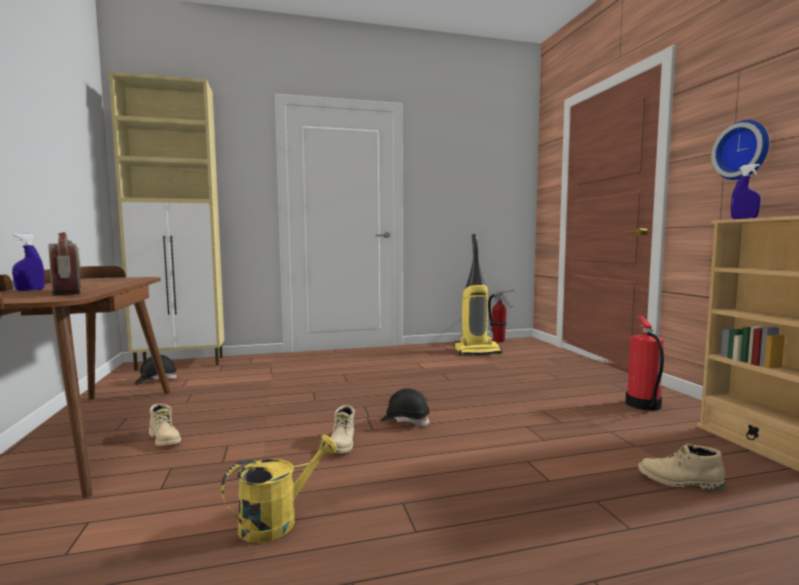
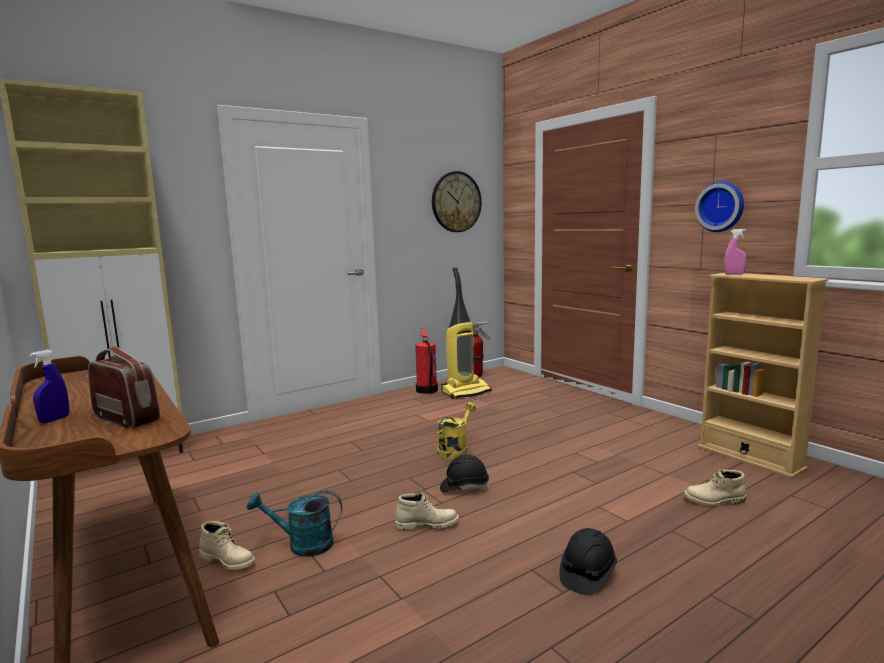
camera: 20 degrees left, 5 degrees up
black hard hat [135,355,177,385] -> black hard hat moved to [560,528,617,595]
yellow watering can [221,435,337,543] -> yellow watering can moved to [437,402,476,459]
beige boot [330,405,355,453] -> beige boot turned 75 degrees counterclockwise [395,493,459,530]
fire extinguisher [625,316,664,411] -> fire extinguisher moved to [415,329,438,394]
blue spray bottle [731,164,761,219] -> pink spray bottle [724,229,747,274]
none -> turquoise watering can [247,490,342,557]
none -> wall clock [432,171,482,232]

